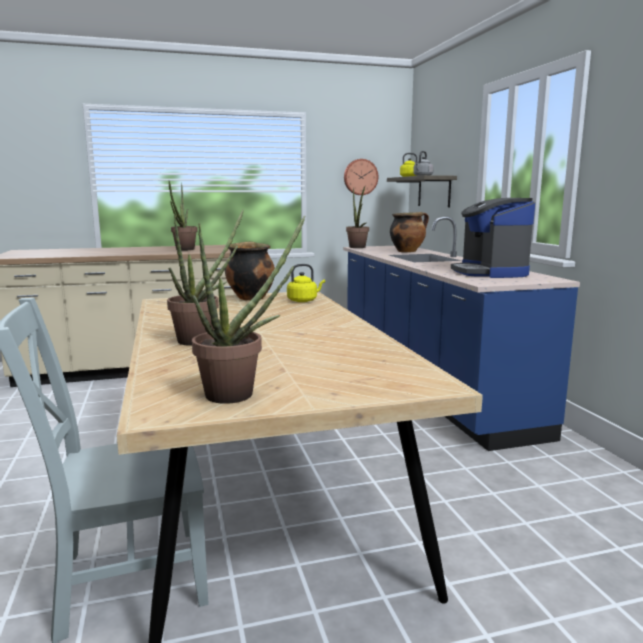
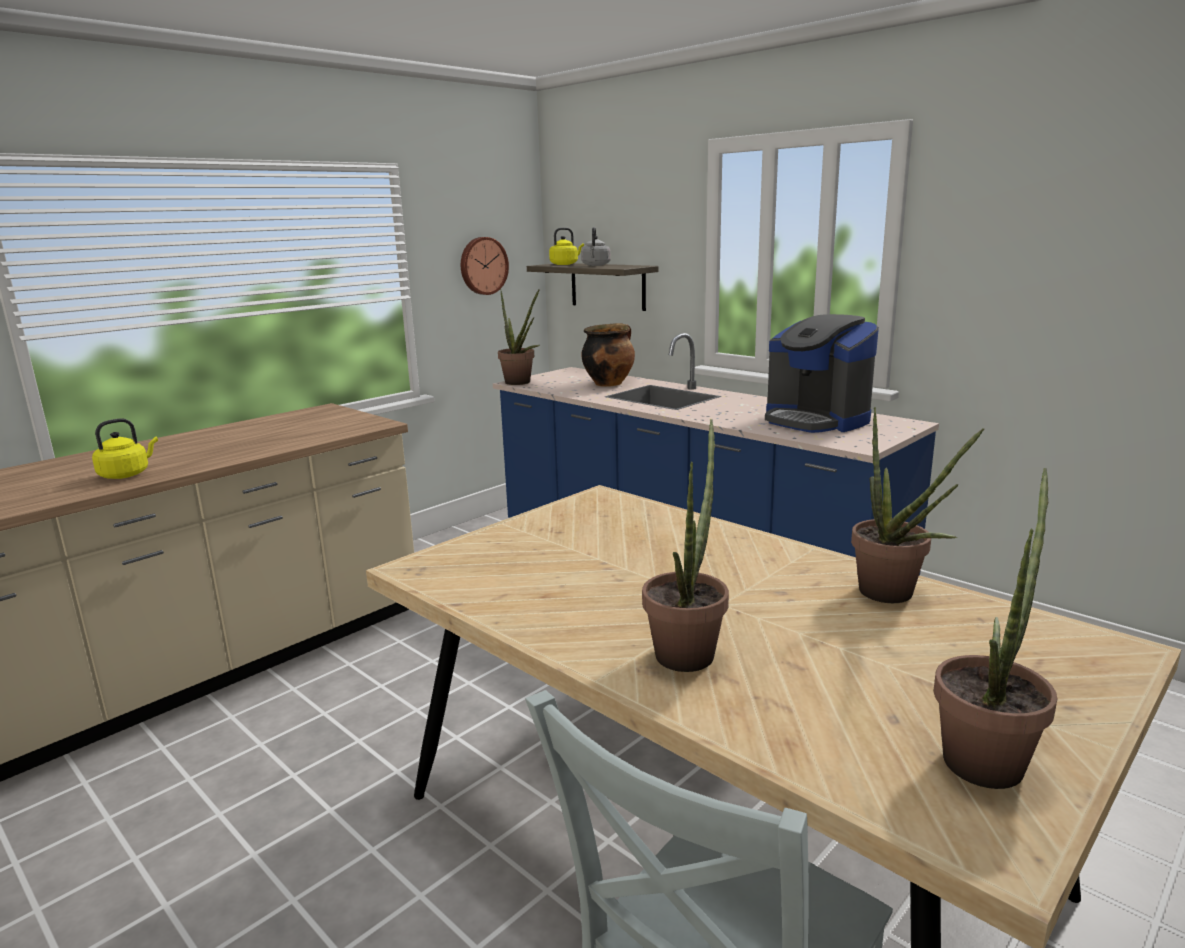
camera: 30 degrees left, 5 degrees up
potted plant [169,181,198,251] -> potted plant moved to [851,407,984,603]
cooking pot [225,242,275,301] -> none
yellow kettle [287,264,325,302] -> yellow kettle moved to [92,418,158,479]

